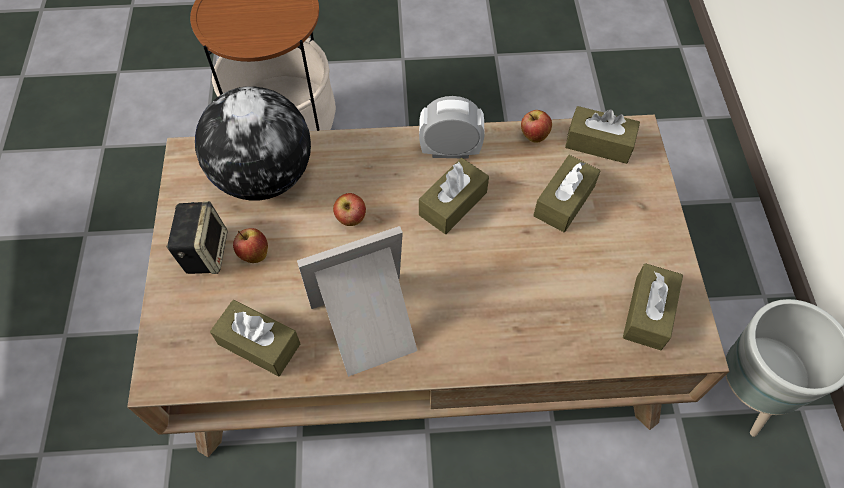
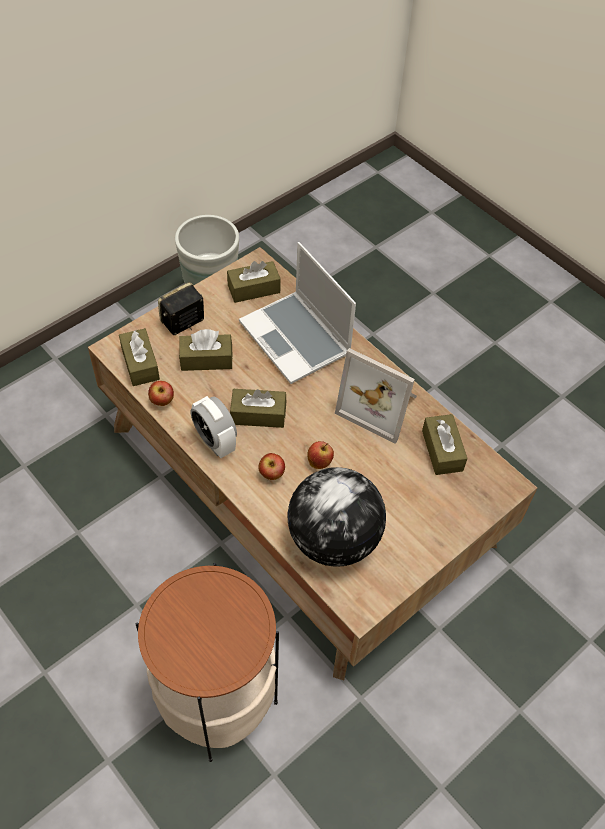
camera: 130 degrees left, 5 degrees down
speaker [166,201,228,274] -> speaker moved to [158,282,204,335]
apple [233,228,268,263] -> apple moved to [258,453,285,480]
none -> laptop [239,242,356,384]

